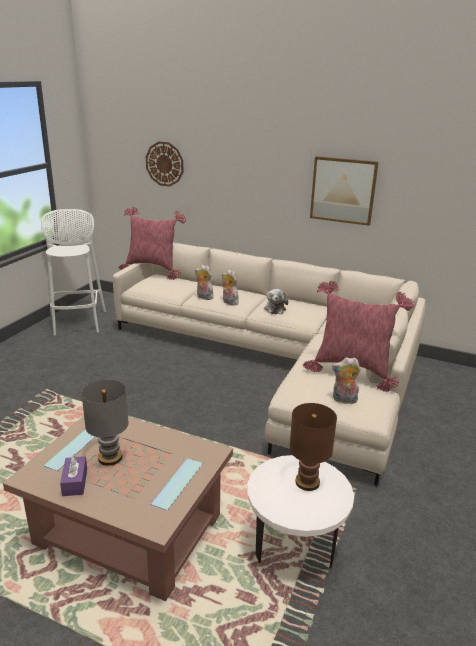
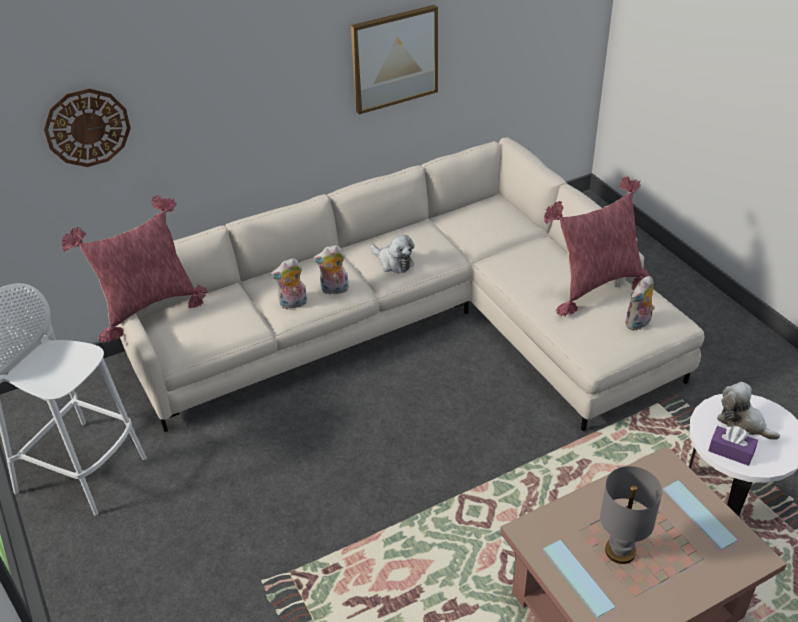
camera: 50 degrees left, 15 degrees up
purple tissue box [60,454,87,496] -> purple tissue box moved to [708,426,758,466]
brown table lamp [289,403,337,491] -> plush toy [717,382,780,440]

